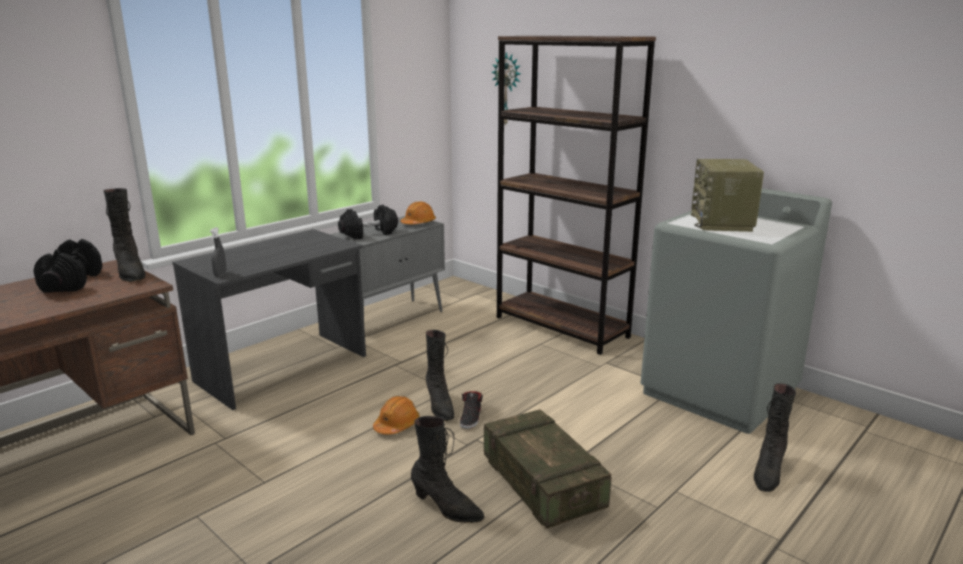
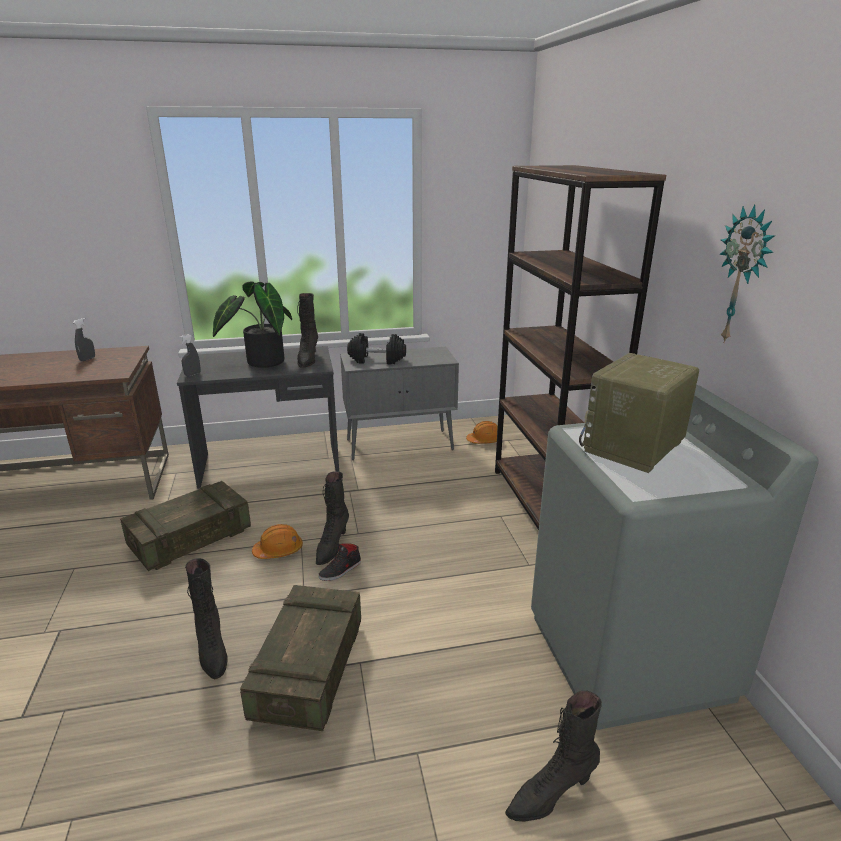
camera: 35 degrees right, 5 degrees up
black dumbbell [33,239,103,293] -> grey spray bottle [73,318,95,361]
black boot [104,188,146,282] -> black boot moved to [297,293,318,367]
orange hard hat [400,201,436,224] -> orange hard hat moved to [466,421,503,444]
wall clock [491,52,521,127] -> wall clock moved to [719,204,775,343]
none -> crate [120,481,251,571]
none -> potted plant [213,281,292,368]

